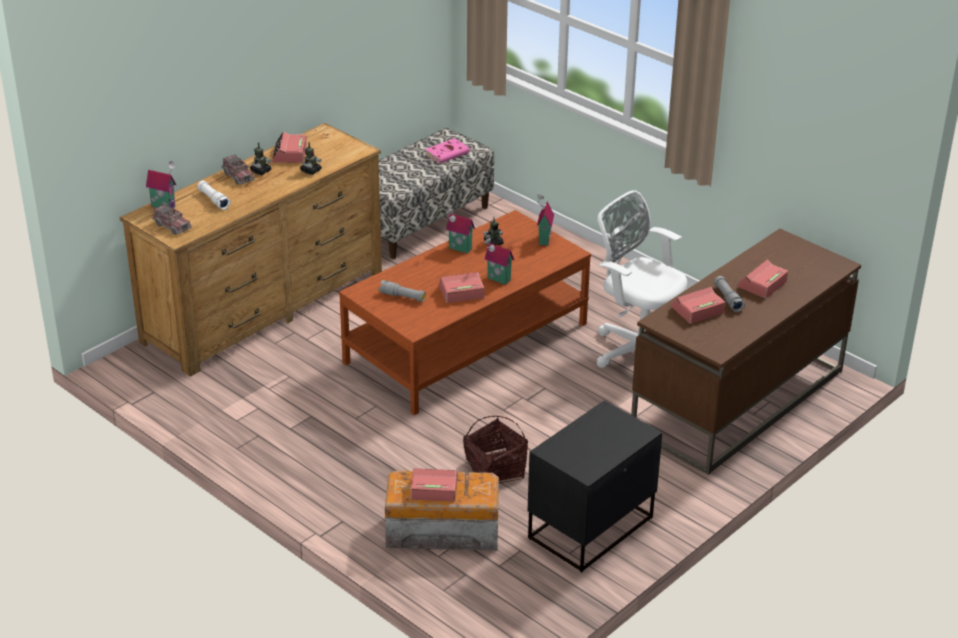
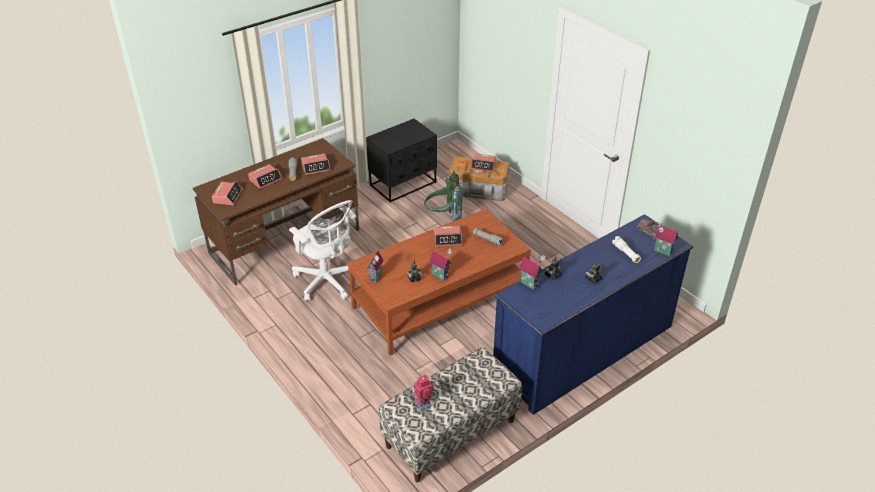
camera: 170 degrees left, 5 degrees up
brown dresser [120,123,382,377] -> blue dresser [493,214,693,415]
toy truck [221,155,255,185] -> none
alarm clock [272,132,307,163] -> alarm clock moved to [212,181,243,205]
pink book [425,138,470,164] -> toy robot [412,374,434,410]
basket [463,416,528,483] -> green backpack [424,171,463,221]
toy house [484,238,514,285] -> toy house moved to [519,255,545,290]

